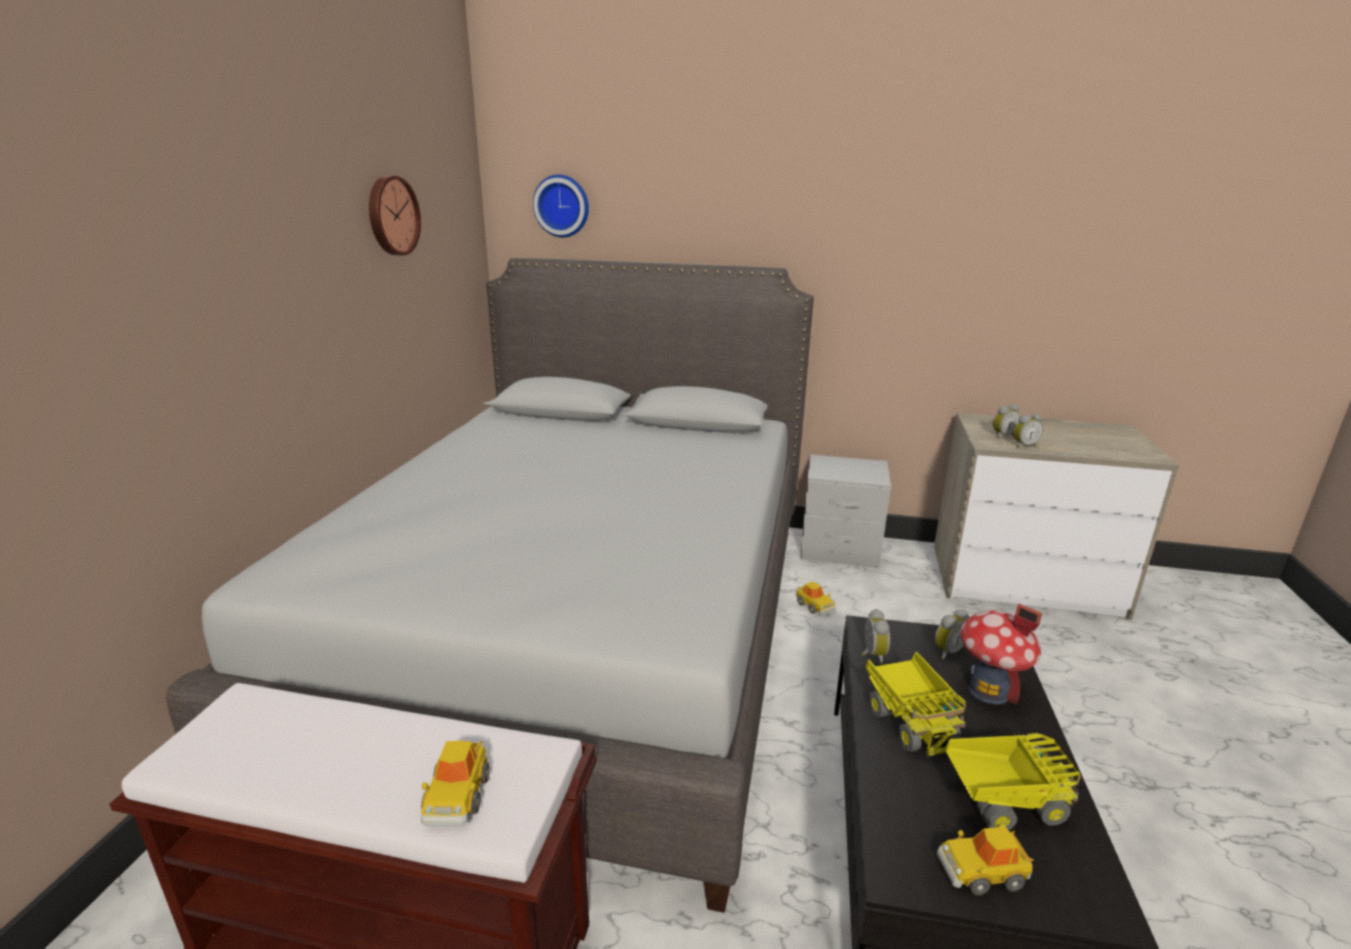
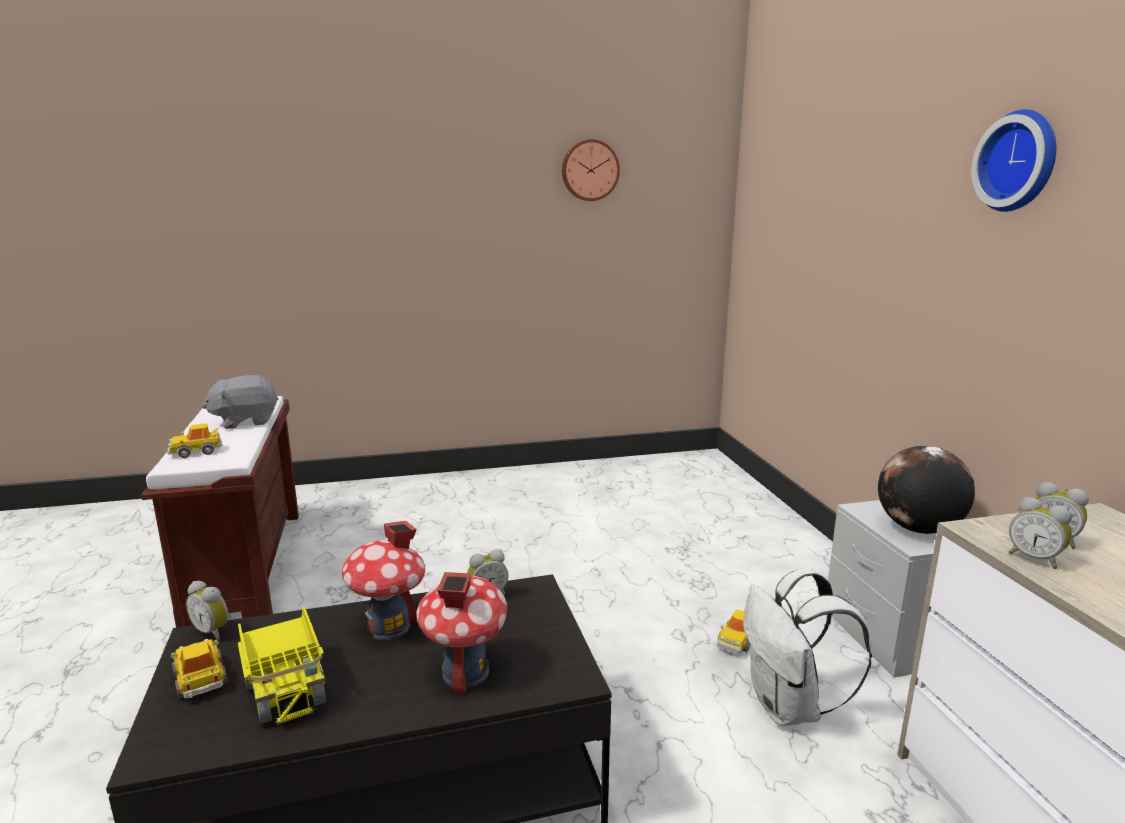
camera: 65 degrees right, 5 degrees down
grey bed [166,258,814,913] -> none
wall clock [533,175,589,237] -> wall clock moved to [971,109,1056,212]
toy truck [866,652,966,757] -> toy house [342,521,425,640]
alarm clock [935,609,969,659] -> alarm clock moved to [186,581,228,640]
none -> grey plush toy [202,375,279,429]
none -> white backpack [743,568,872,726]
none -> globe [878,446,975,534]

